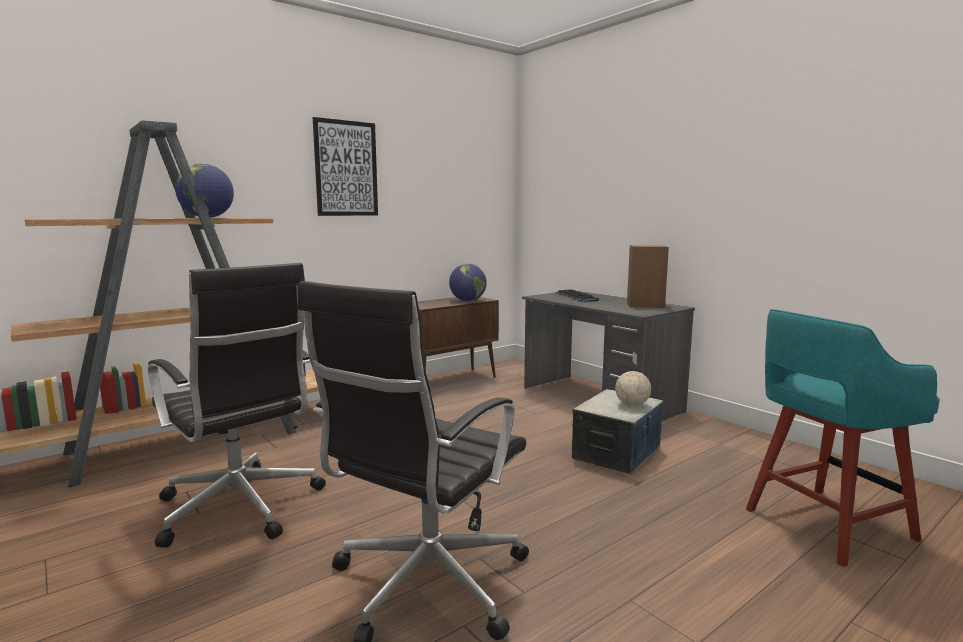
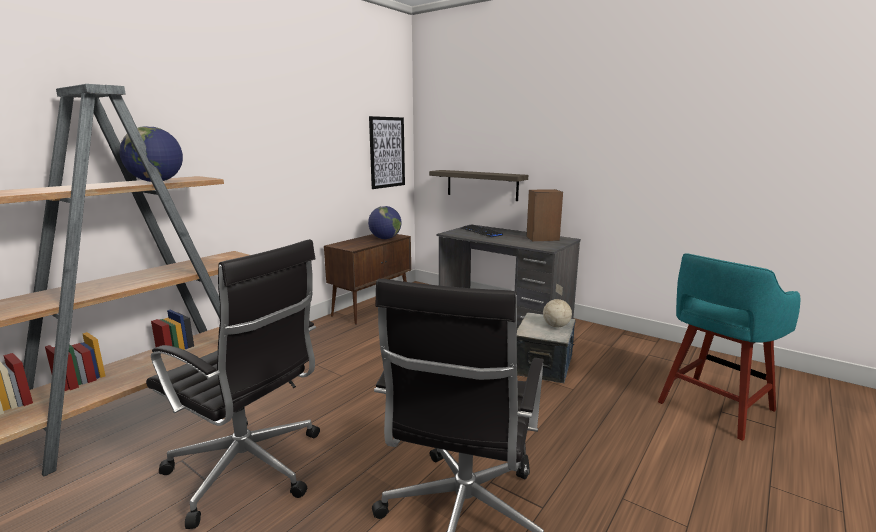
camera: 15 degrees left, 5 degrees up
picture [313,117,378,216] -> picture moved to [369,116,405,189]
none -> shelf [429,170,528,201]

